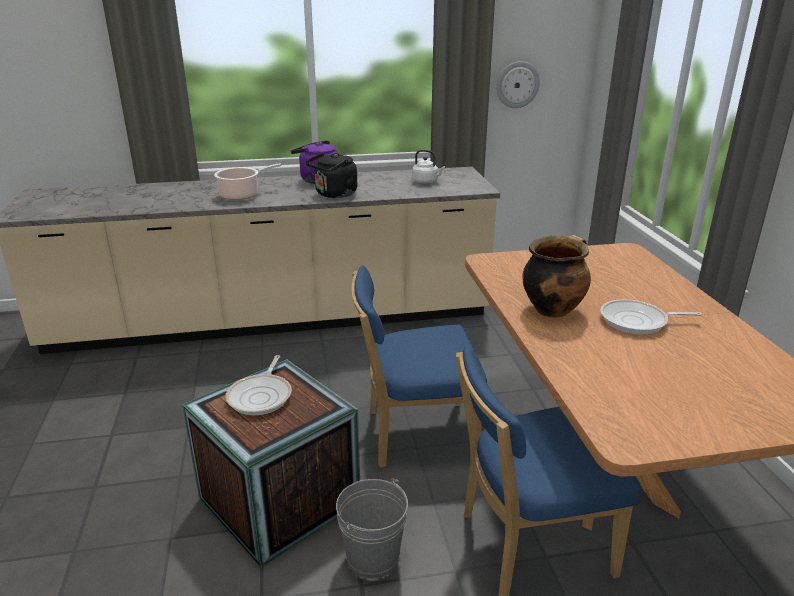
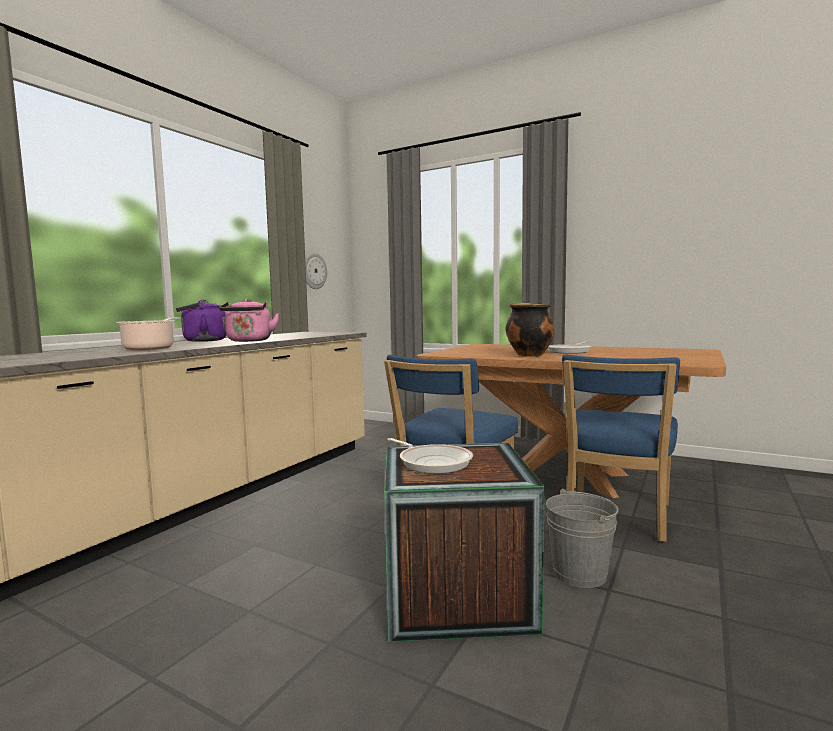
camera: 50 degrees left, 20 degrees down
black kettle [305,152,357,198] -> pink kettle [219,299,280,342]
white kettle [412,150,445,183] -> none

